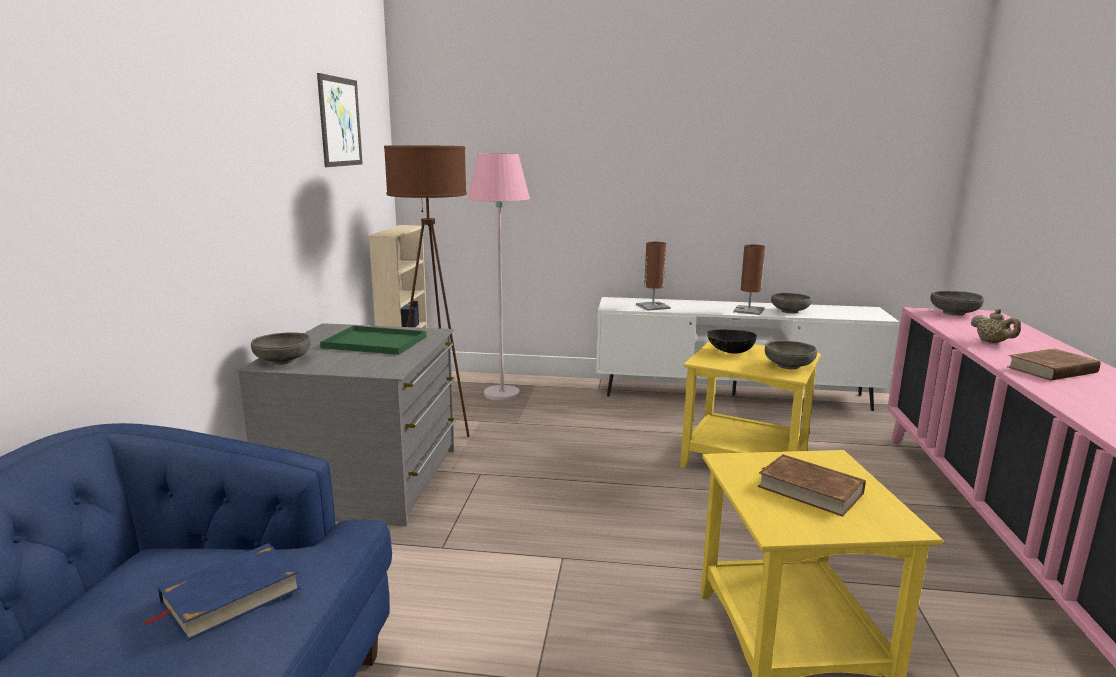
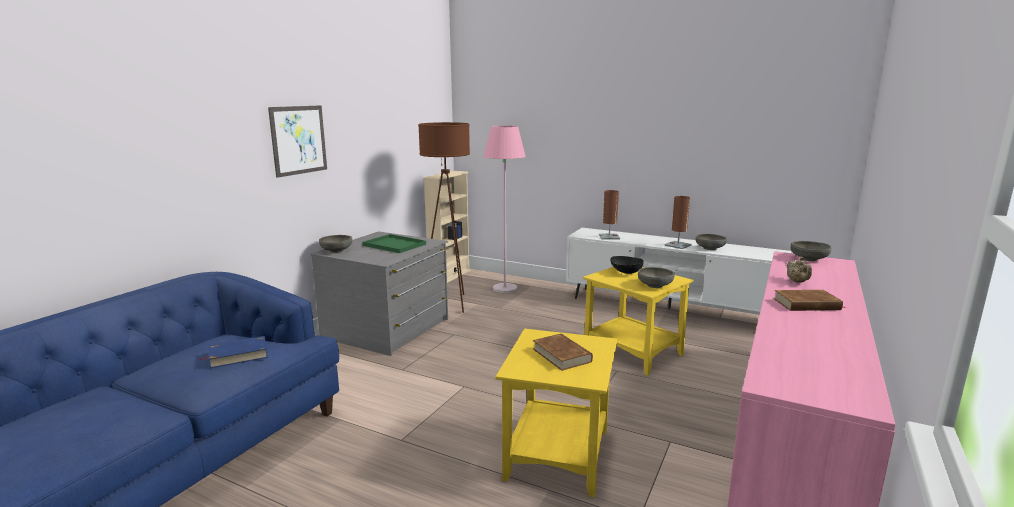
camera: 20 degrees right, 0 degrees up
picture [317,73,363,167] -> picture moved to [268,105,327,178]

